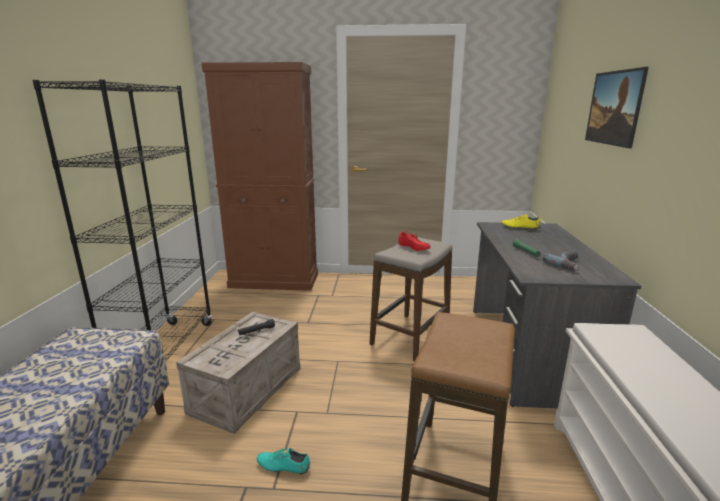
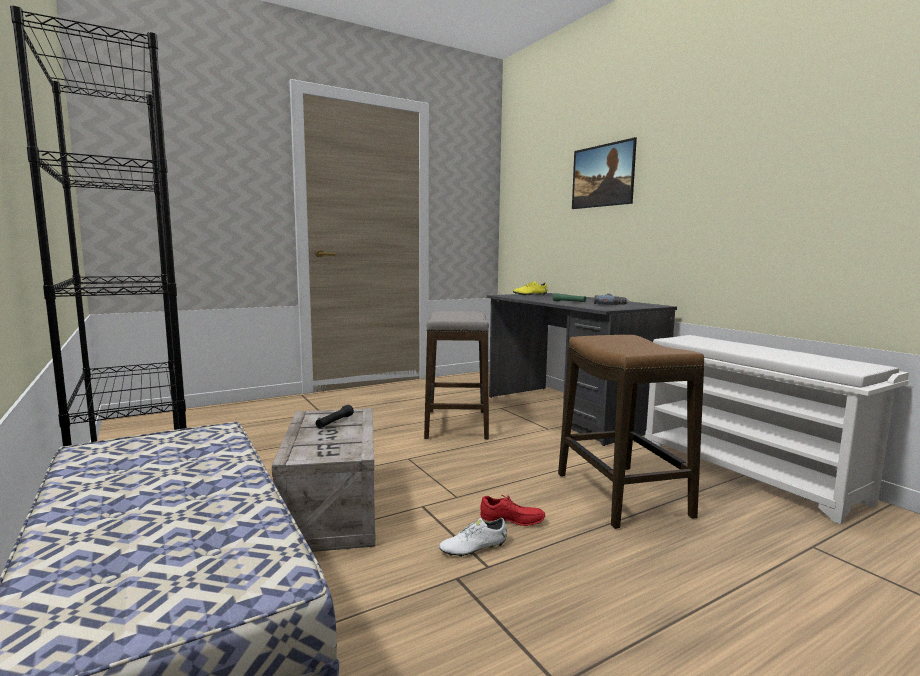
camera: 35 degrees left, 10 degrees down
brown cabinet [201,62,318,291] -> none
turquoise shoe [257,448,310,475] -> white shoe [439,518,507,557]
red shoe [398,230,431,251] -> red shoe moved to [480,495,545,526]

